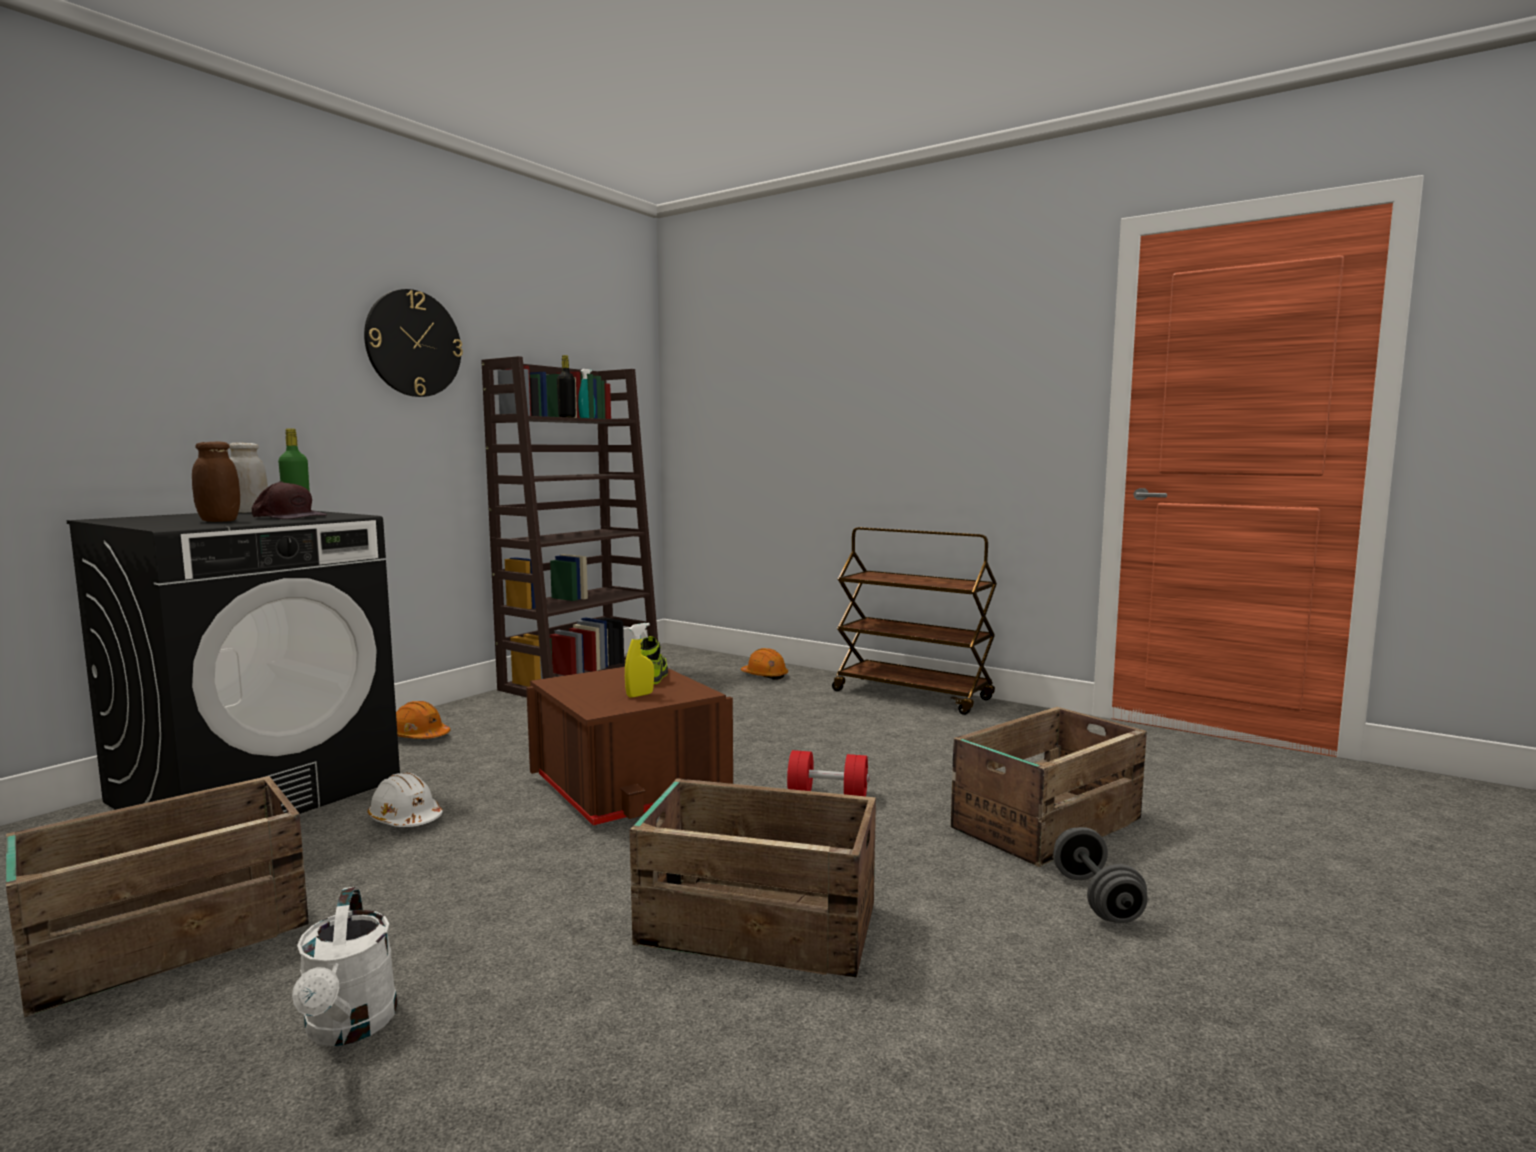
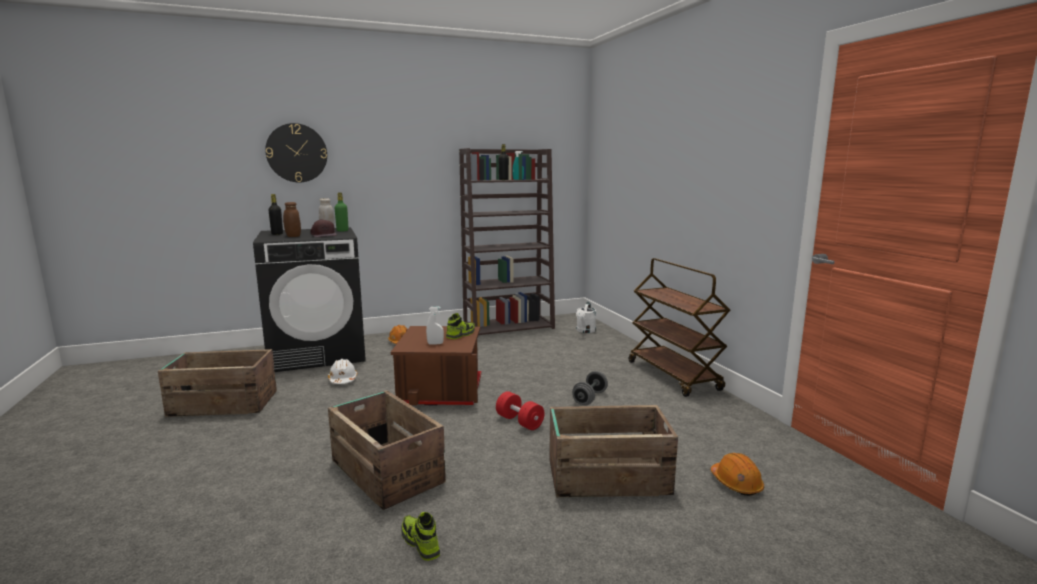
camera: 35 degrees right, 5 degrees up
white watering can [292,886,397,1046] -> white watering can moved to [576,302,596,333]
wall clock [364,289,463,397] -> wall clock moved to [265,123,327,183]
yellow spray bottle [625,623,654,698] -> white spray bottle [426,307,444,344]
orange hard hat [741,648,788,680] -> orange hard hat moved to [711,453,764,496]
grey dumbbell [1053,827,1148,923] -> grey dumbbell moved to [572,371,608,405]
none -> black bottle [268,194,283,235]
none -> shoe [401,512,440,561]

